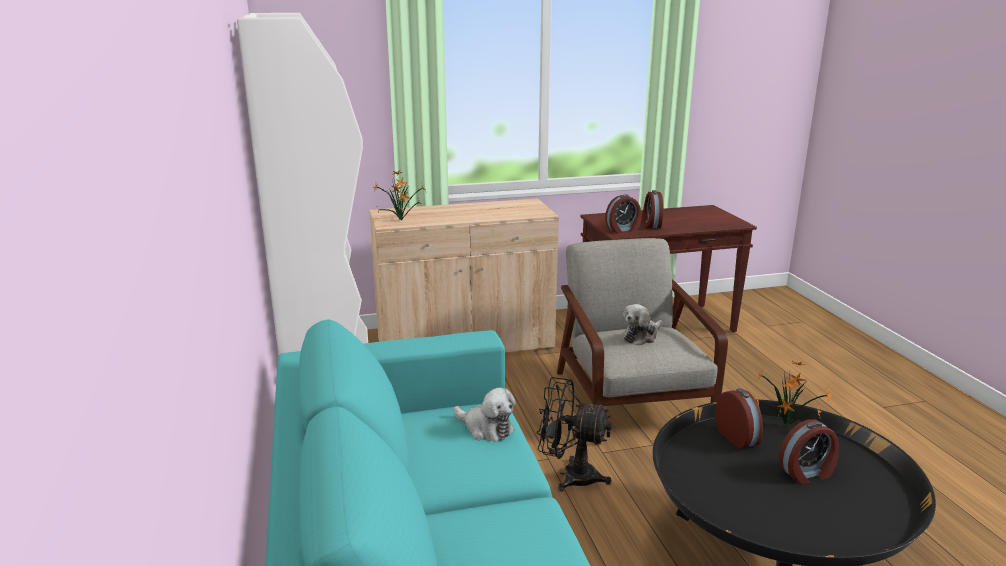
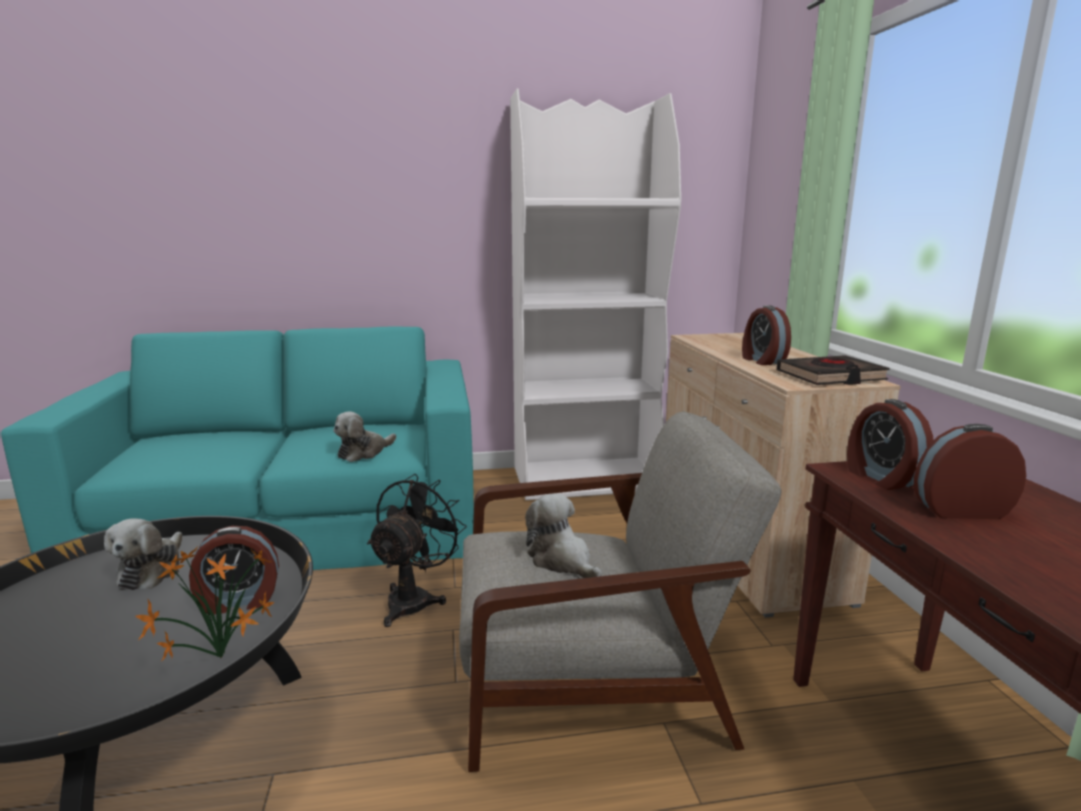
camera: 95 degrees right, 5 degrees down
potted plant [373,170,426,221] -> none
alarm clock [779,420,839,484] -> alarm clock moved to [742,305,791,365]
none -> plush toy [104,518,182,590]
none -> black book [776,355,890,385]

